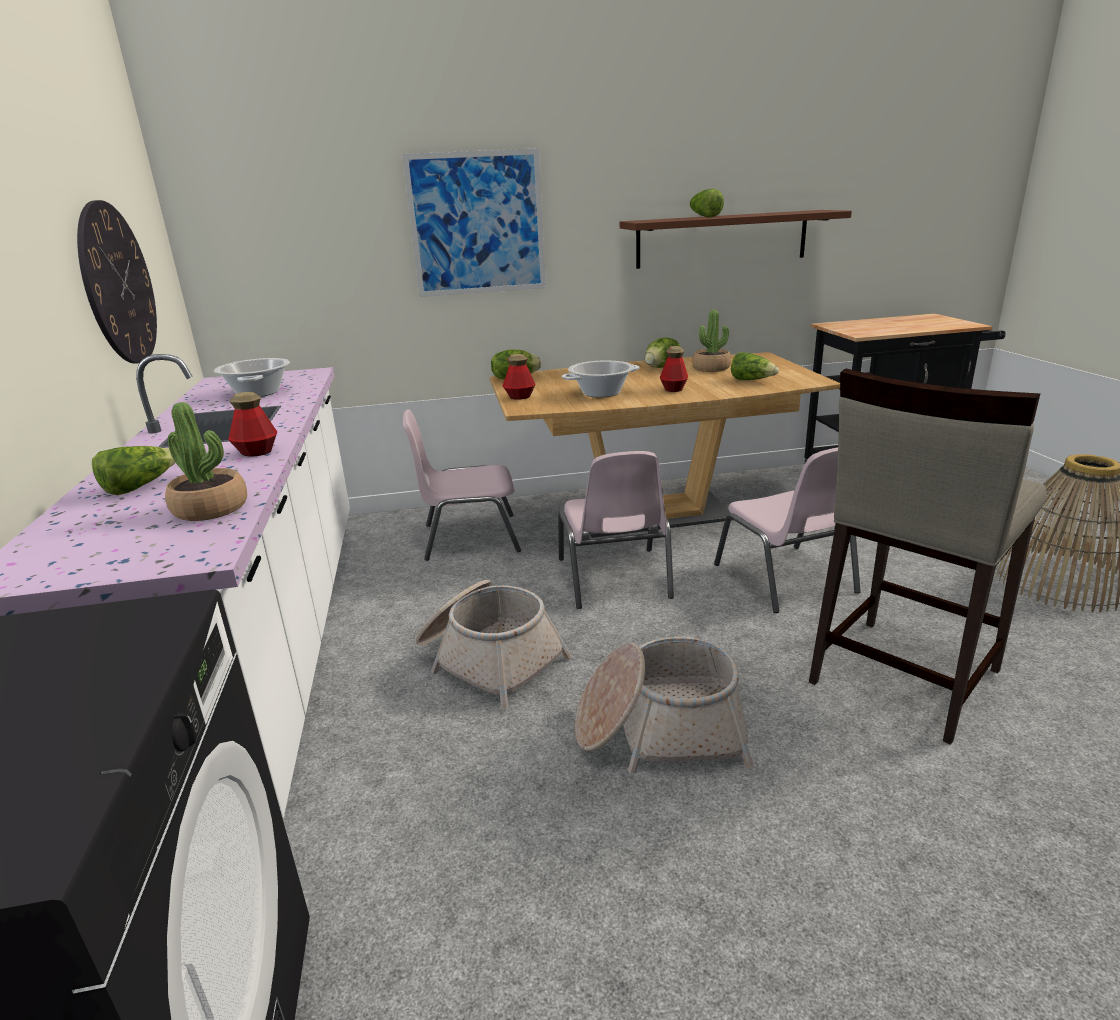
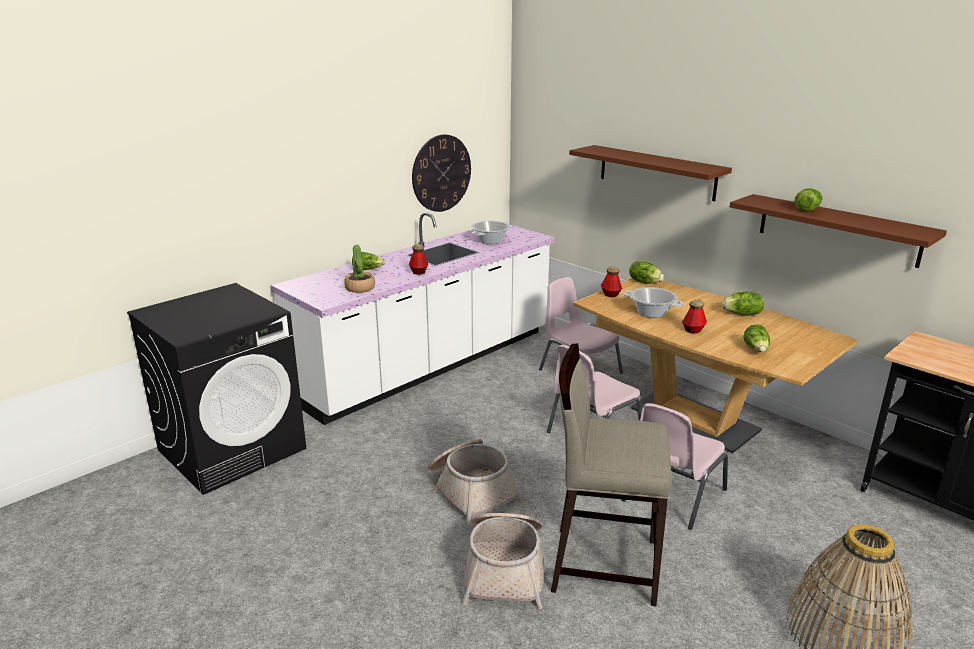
camera: 55 degrees right, 0 degrees up
picture [402,148,546,297] -> brown shelf [569,145,732,201]
basket [416,580,571,710] -> basket moved to [462,513,544,610]
potted plant [692,310,731,372] -> none

